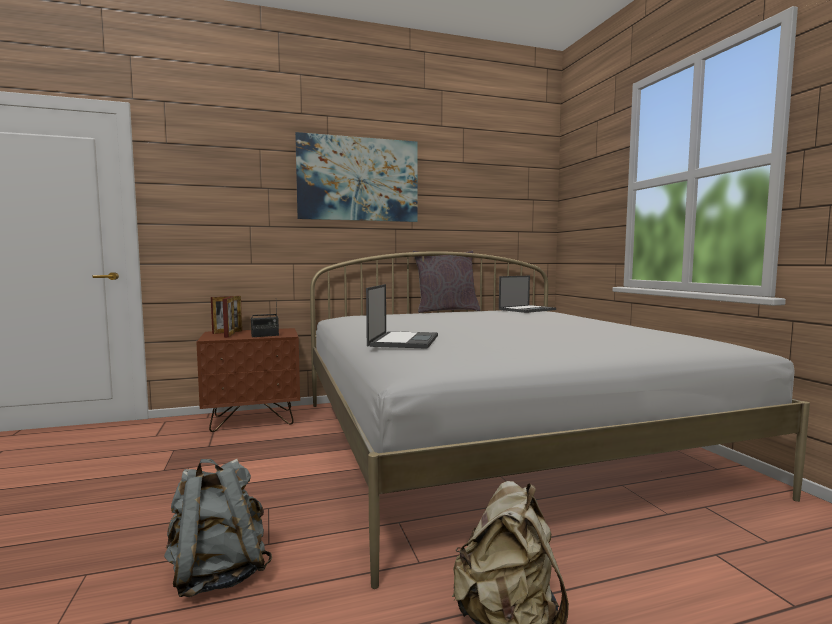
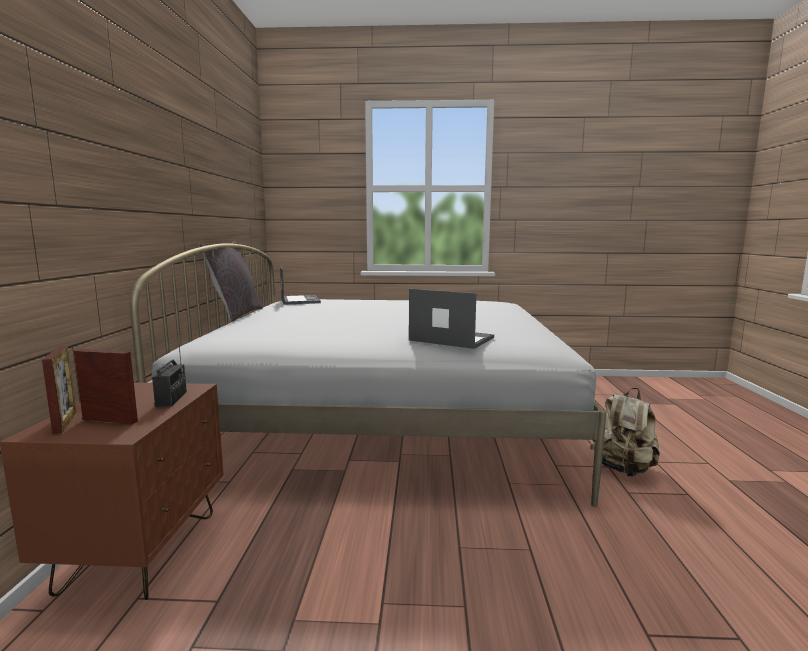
camera: 70 degrees left, 5 degrees up
grey backpack [164,459,272,597] -> none
picture [295,132,418,222] -> none

